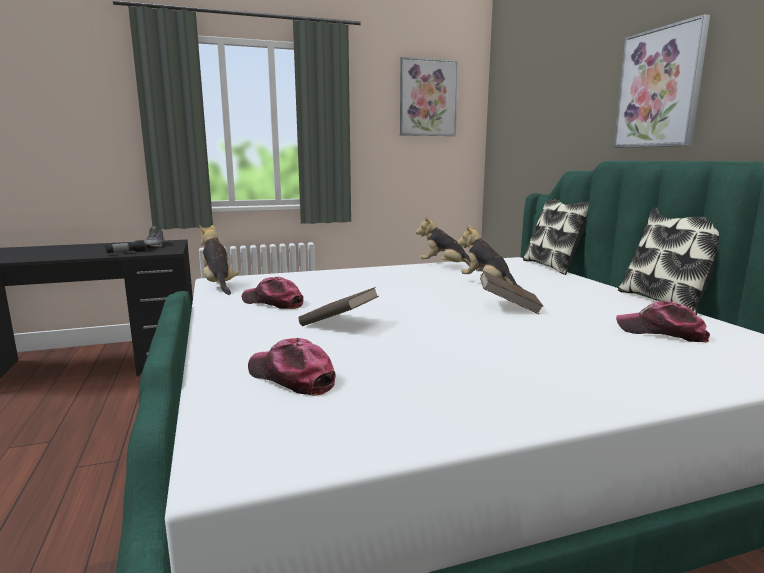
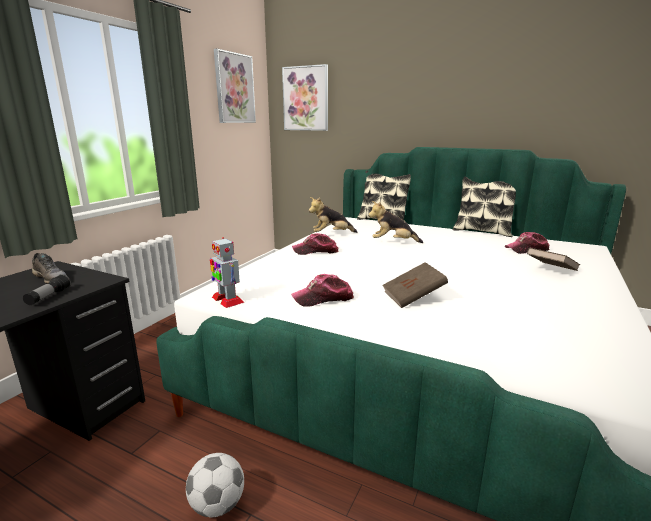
camera: 45 degrees left, 5 degrees up
plush toy [199,225,239,295] -> toy robot [210,237,244,308]
cap [248,338,336,396] -> cap moved to [292,233,339,255]
brown book [480,271,543,314] -> brown book moved to [527,248,580,271]
picture [614,14,710,148] -> picture moved to [282,64,328,131]
none -> football [186,453,244,517]

